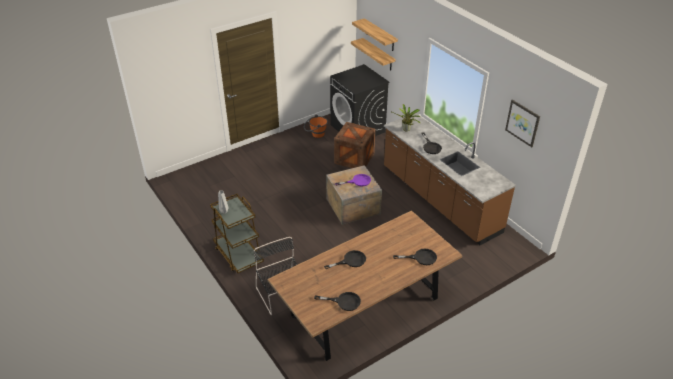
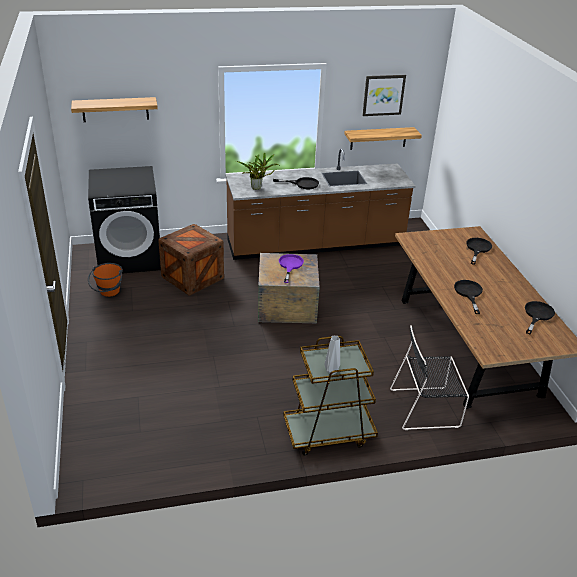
camera: 70 degrees left, 5 degrees down
shelf [351,38,395,70] -> shelf moved to [344,127,422,150]

